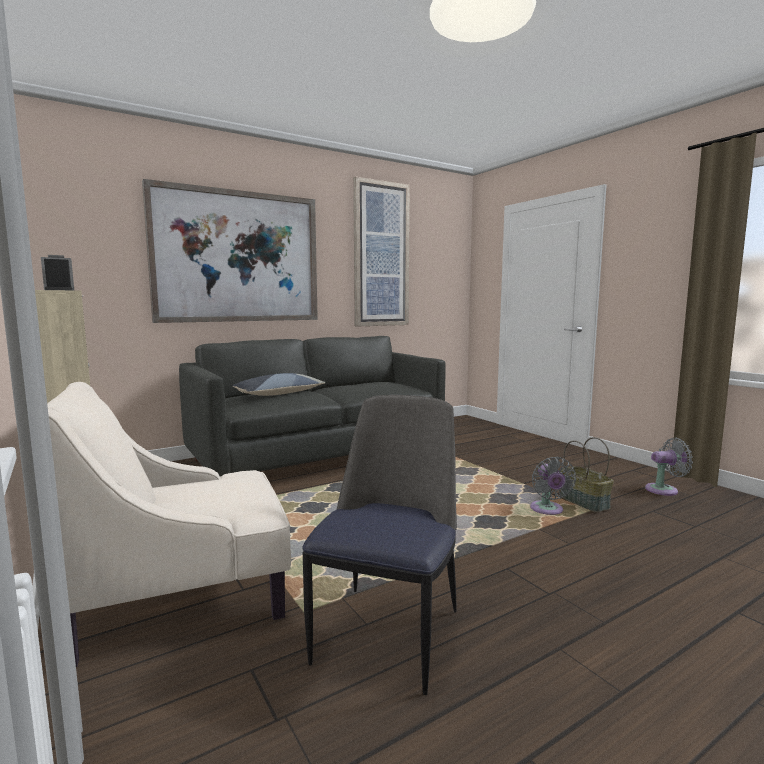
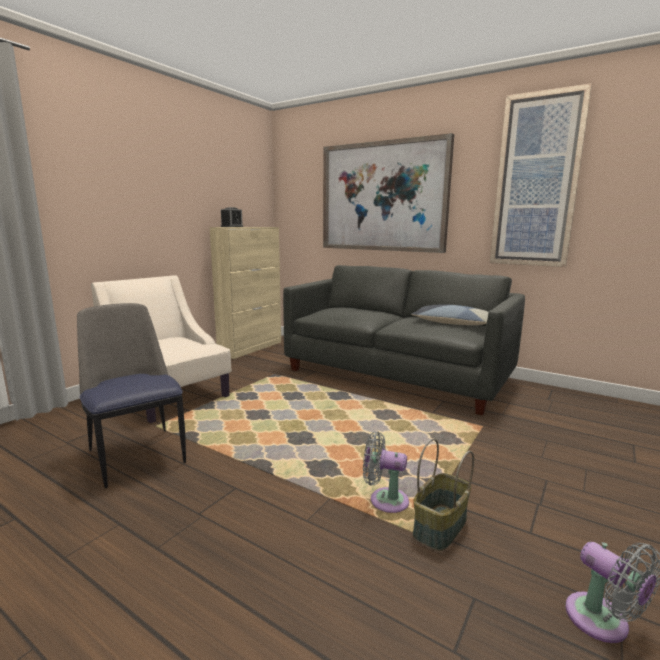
camera: 65 degrees right, 5 degrees up
pillow [233,373,325,396] -> pillow moved to [411,304,489,325]
chair [302,395,457,695] -> chair turned 120 degrees counterclockwise [77,303,186,488]
grey fan [530,457,576,515] -> grey fan turned 45 degrees clockwise [363,431,409,513]

